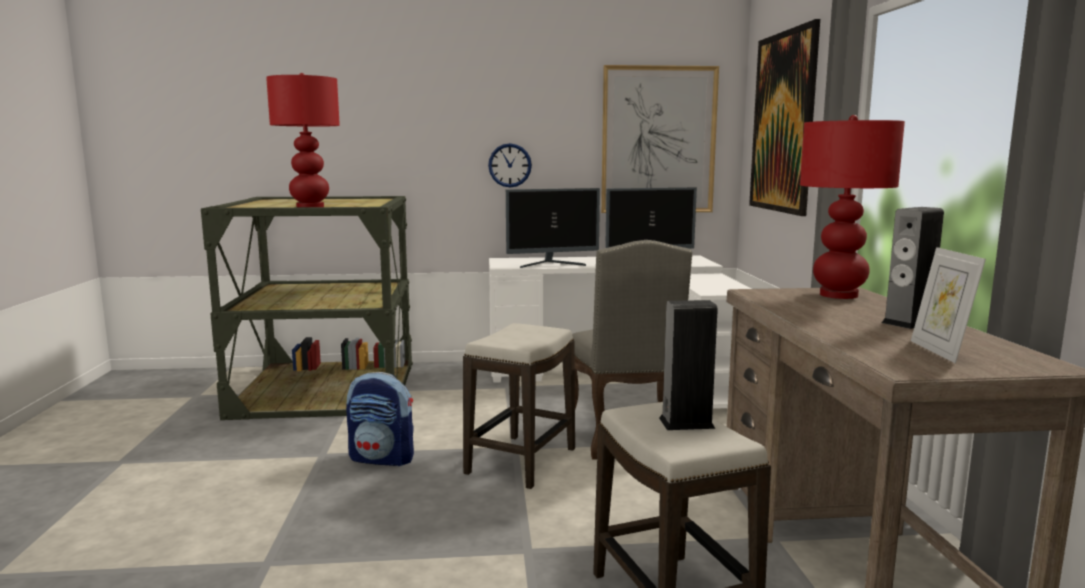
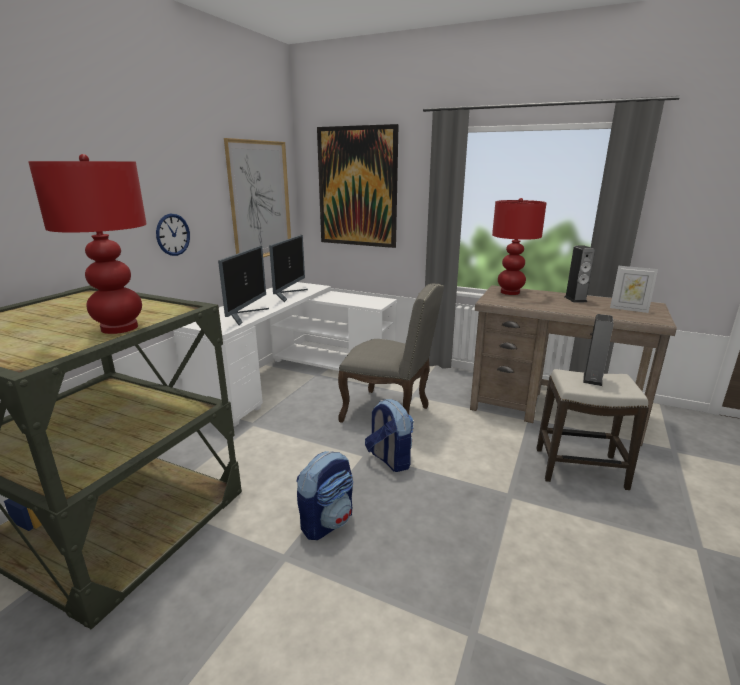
camera: 60 degrees left, 10 degrees up
stool [463,323,575,489] -> backpack [365,399,414,472]

